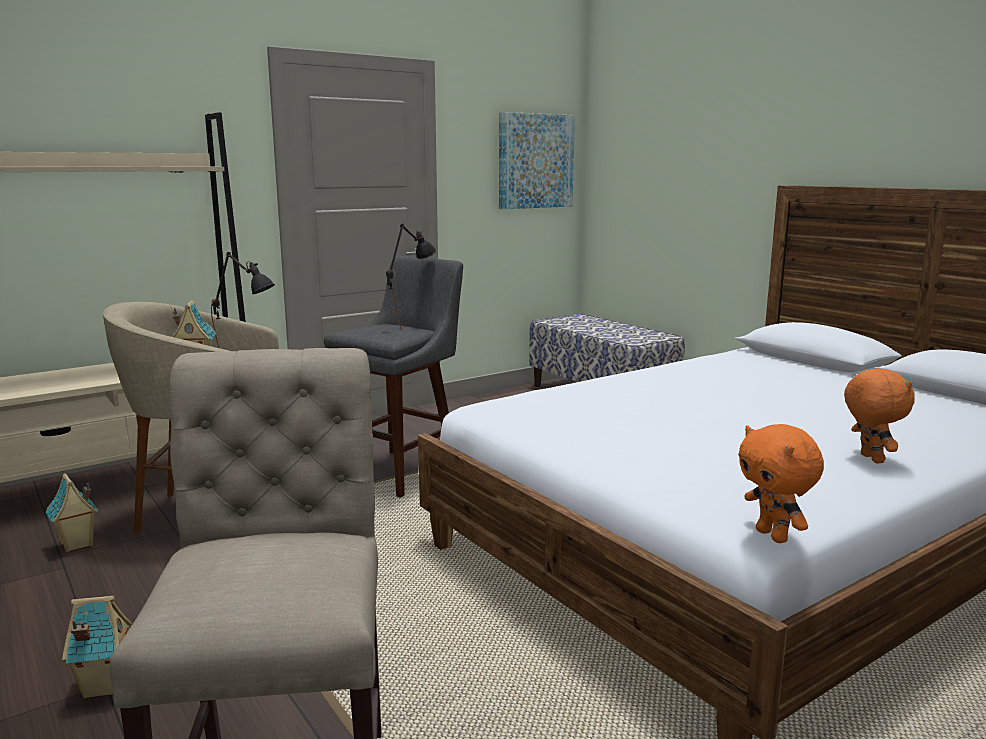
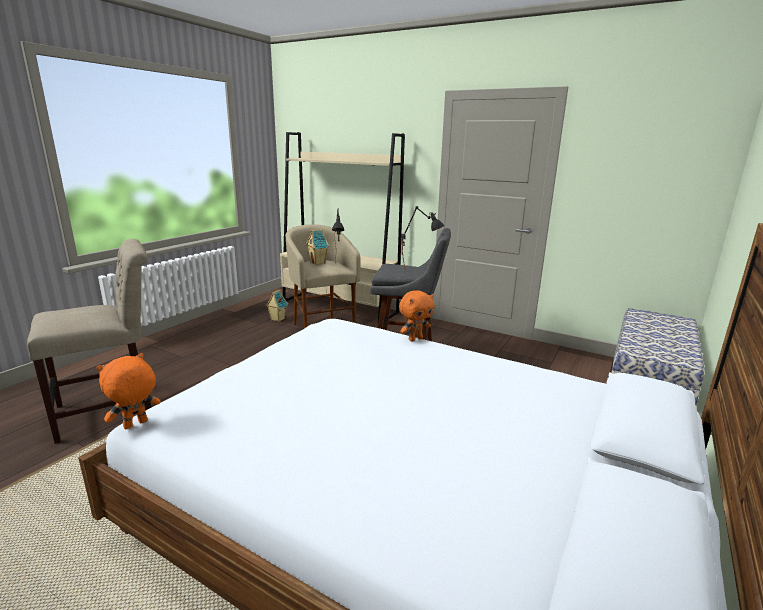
camera: 65 degrees right, 5 degrees up
toy house [62,596,132,698] -> none
picture [499,112,575,209] -> none
orange plush toy [844,368,915,463] -> orange plush toy moved to [399,290,435,342]

